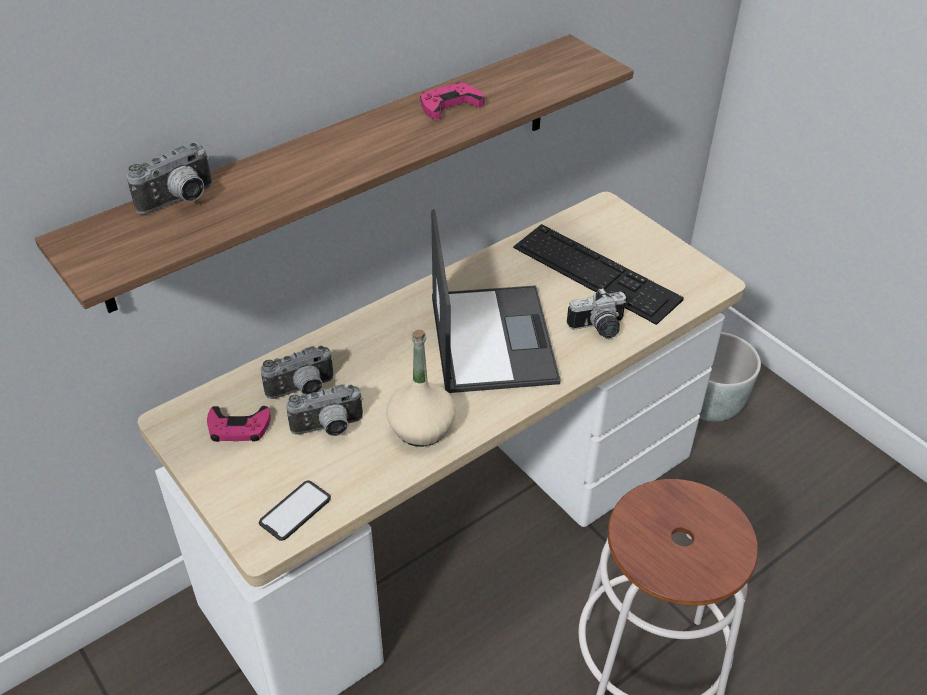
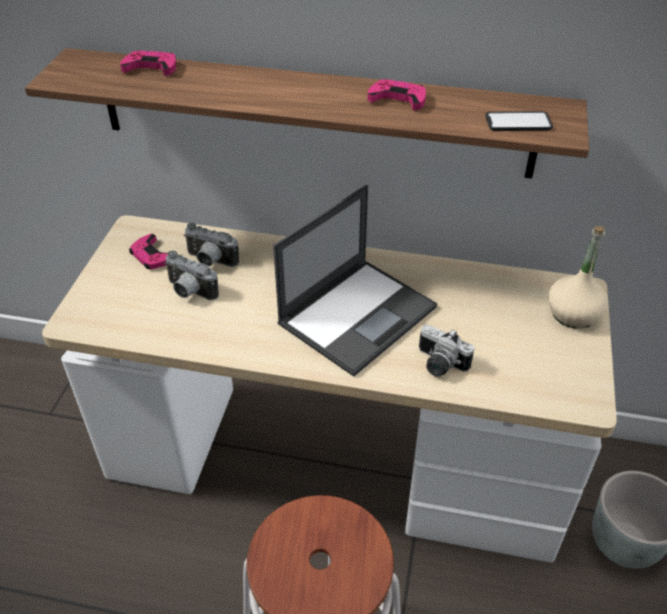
camera: 50 degrees right, 0 degrees up
camera [127,143,212,215] -> pink game controller [120,51,176,76]
phone [259,480,331,541] -> phone moved to [485,111,553,131]
beige bottle [386,330,456,447] -> beige bottle moved to [548,226,608,329]
keyboard [513,224,684,325] -> none

